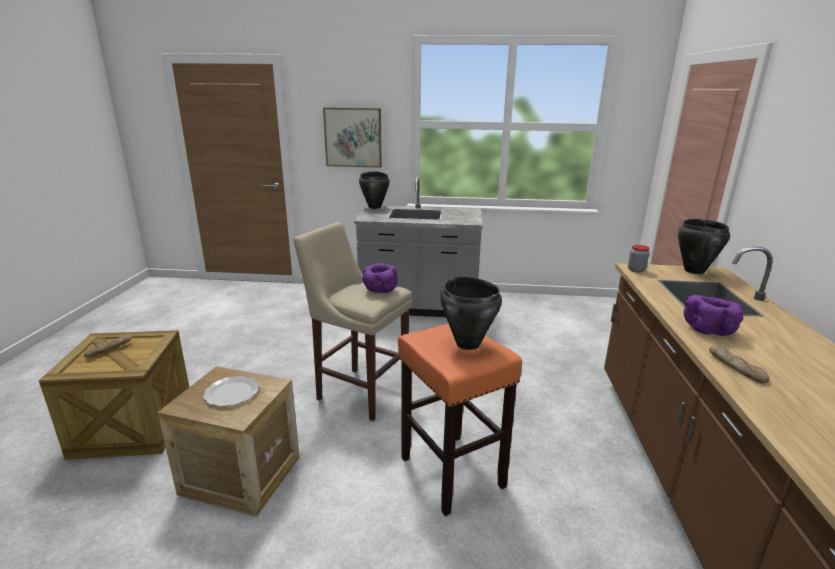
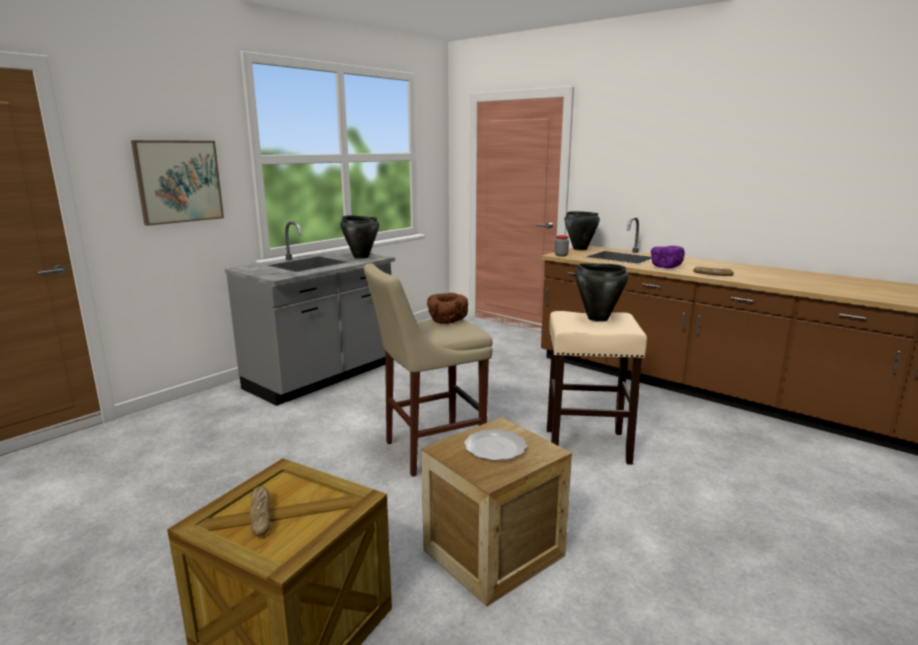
camera: 55 degrees left, 5 degrees down
black cooking pot [359,171,390,209] -> black cooking pot moved to [340,215,379,259]
purple bowl [362,263,397,293] -> brown bowl [427,293,468,324]
orange stool [398,323,522,516] -> beige stool [547,311,647,465]

